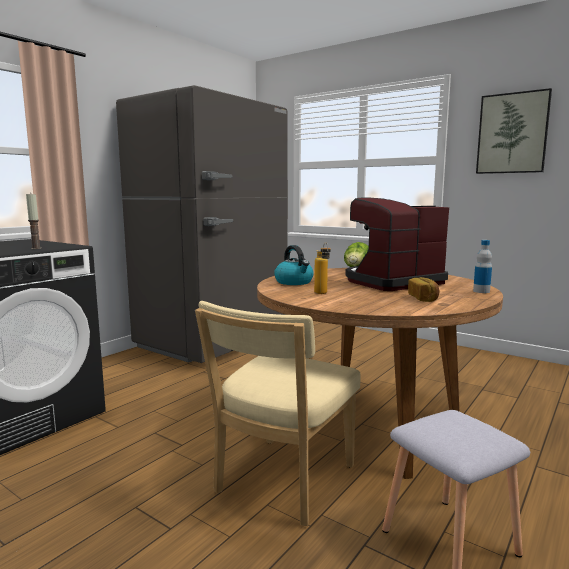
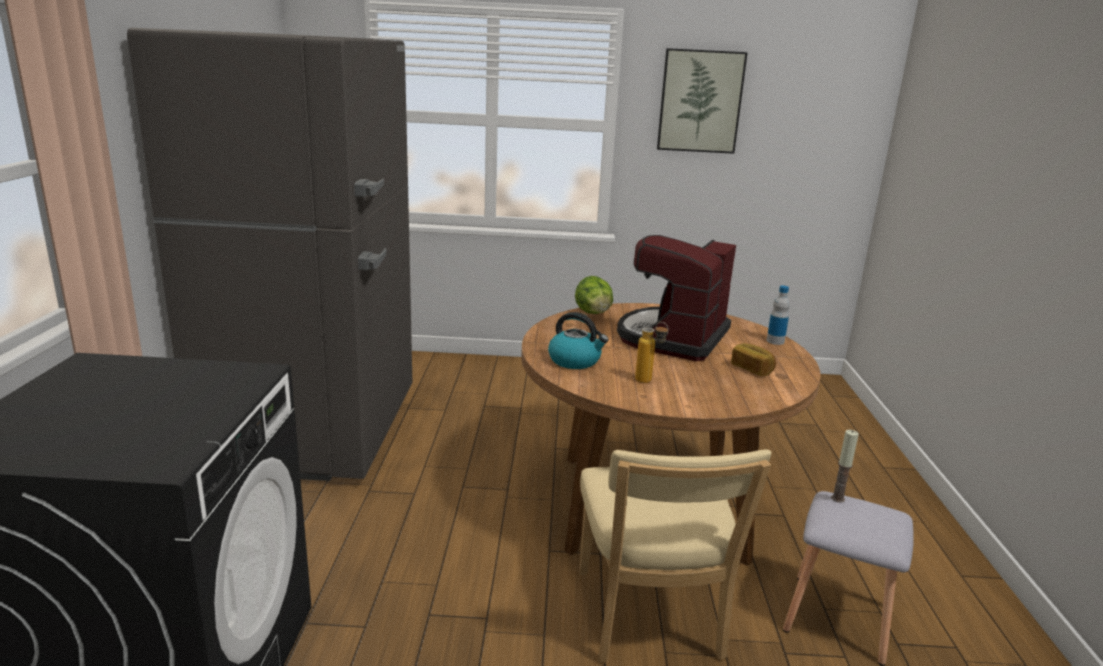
camera: 35 degrees left, 10 degrees up
candle [26,194,41,249] -> candle moved to [831,430,859,503]

